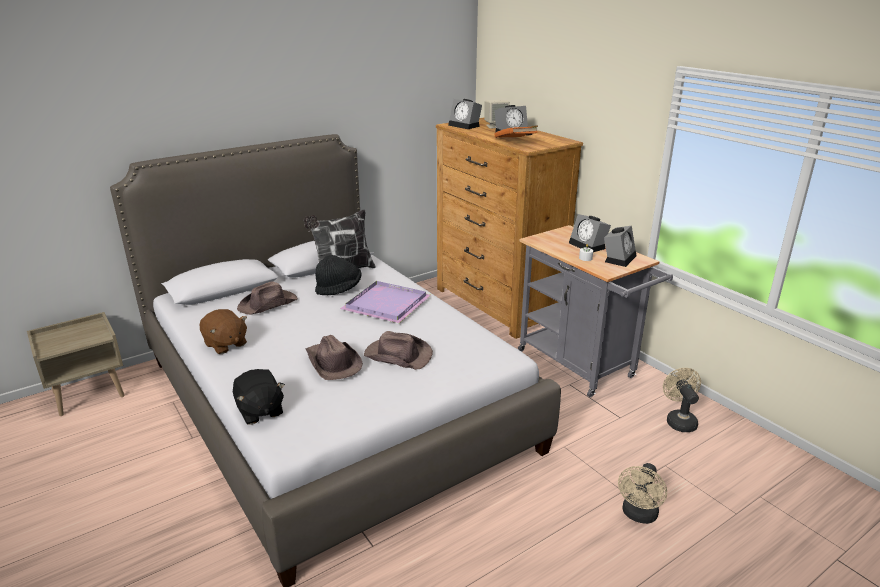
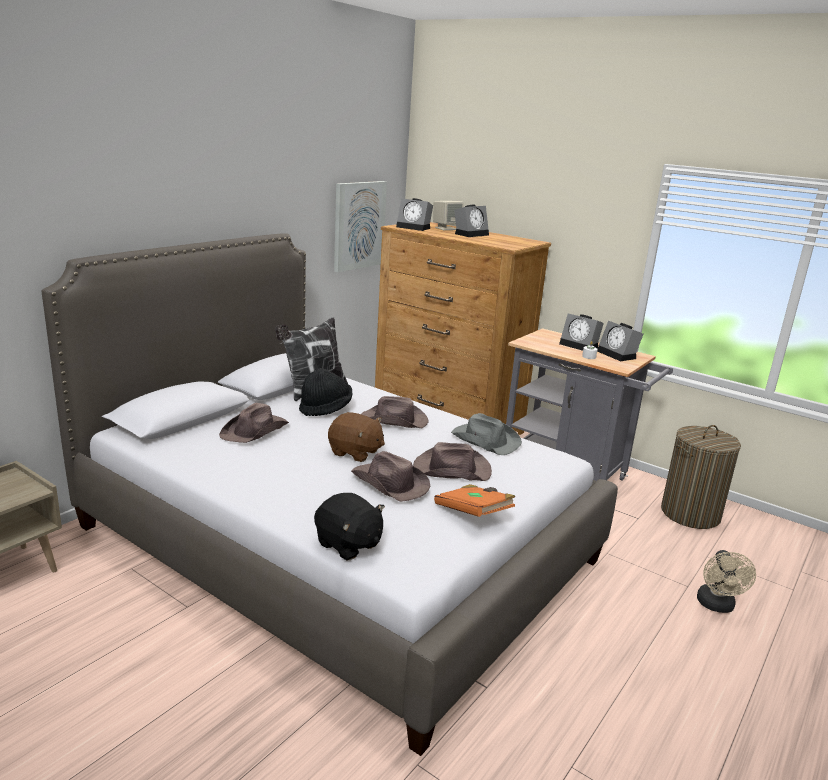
camera: 20 degrees left, 5 degrees down
brown plush toy [200,309,247,354] -> brown plush toy moved to [328,412,385,462]
purple tray [340,281,431,323] -> brown hat [361,396,429,428]
orange book [495,125,538,138] -> orange book moved to [434,484,515,517]
alarm clock [604,226,636,267] -> alarm clock turned 135 degrees clockwise [597,321,643,361]
beige fan [663,368,701,432] -> laundry basket [661,425,741,529]
none -> picture [334,181,387,273]
none -> grey hat [451,413,522,455]

